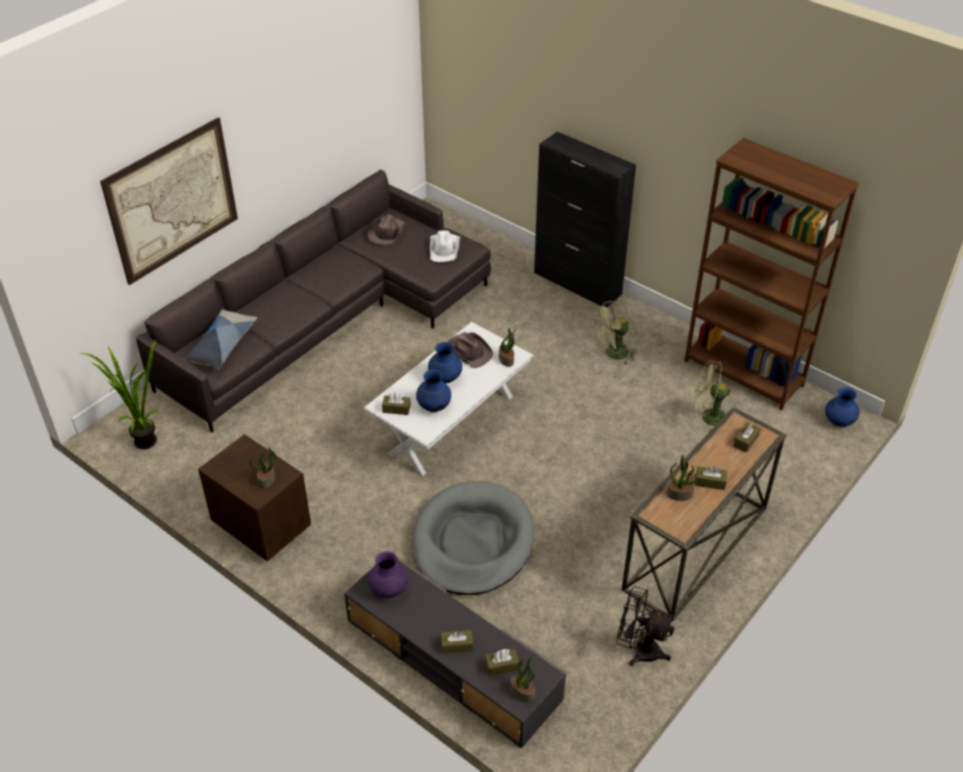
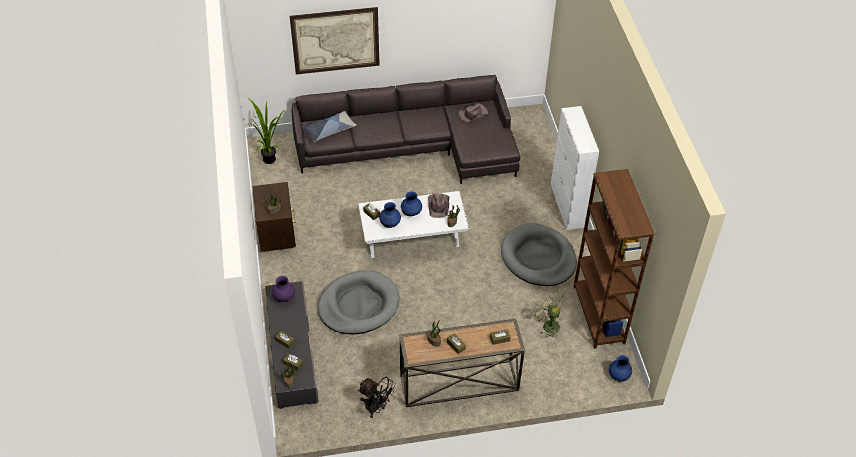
camera: 40 degrees right, 5 degrees up
white hat [430,230,460,262] -> none
black cabinet [534,132,636,307] -> white cabinet [551,106,599,230]
green fan [592,301,637,365] -> grey dog bed [501,223,577,286]
black fan [616,586,675,666] -> black fan turned 150 degrees clockwise [358,377,395,418]

